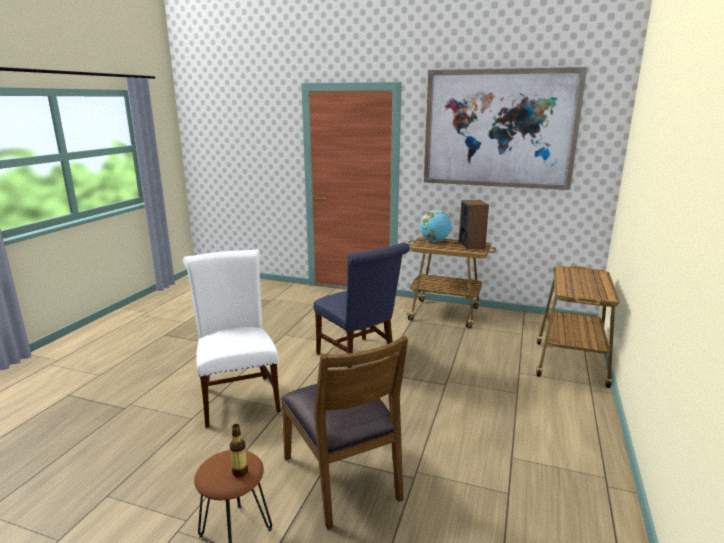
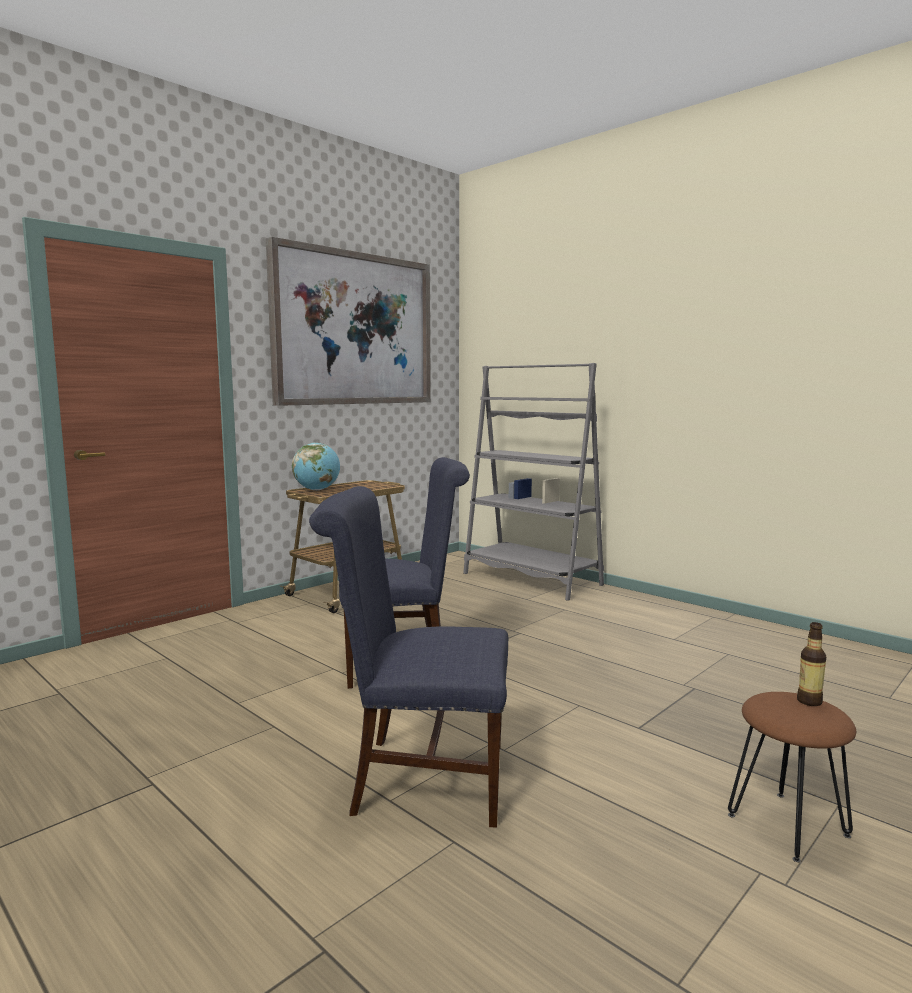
camera: 65 degrees left, 10 degrees down
white chair [183,250,281,427] -> blue chair [309,486,508,828]
brown chair [281,336,408,529] -> none
speaker [459,200,489,249] -> none
cart [536,266,620,388] -> grey bookcase [463,363,604,601]

